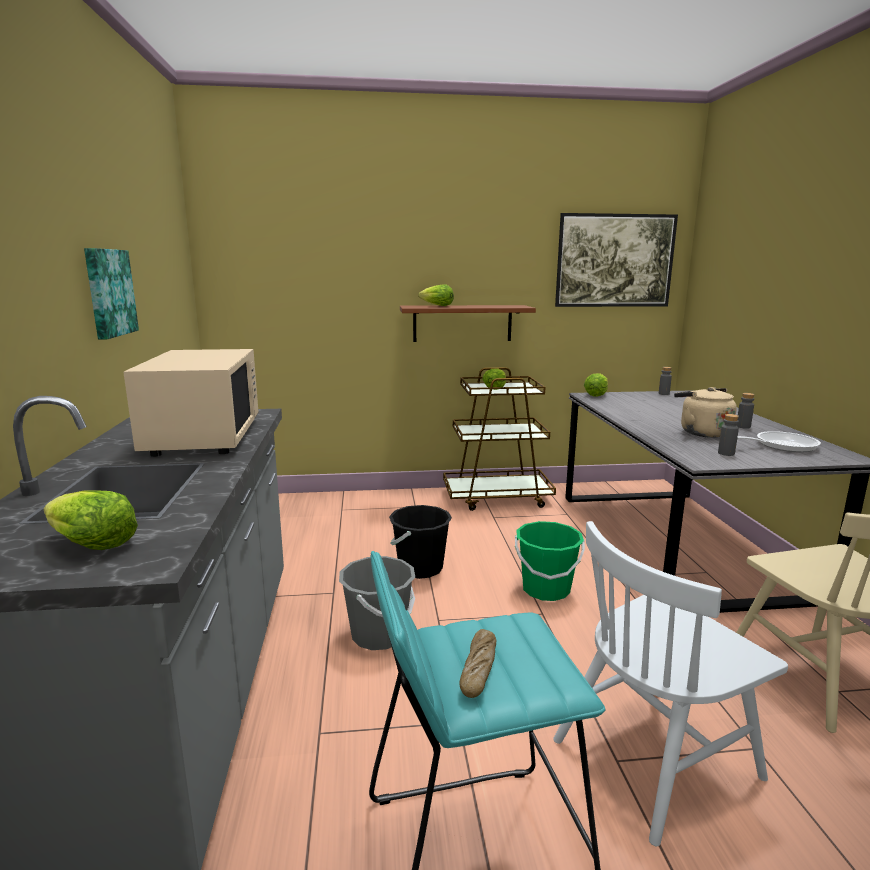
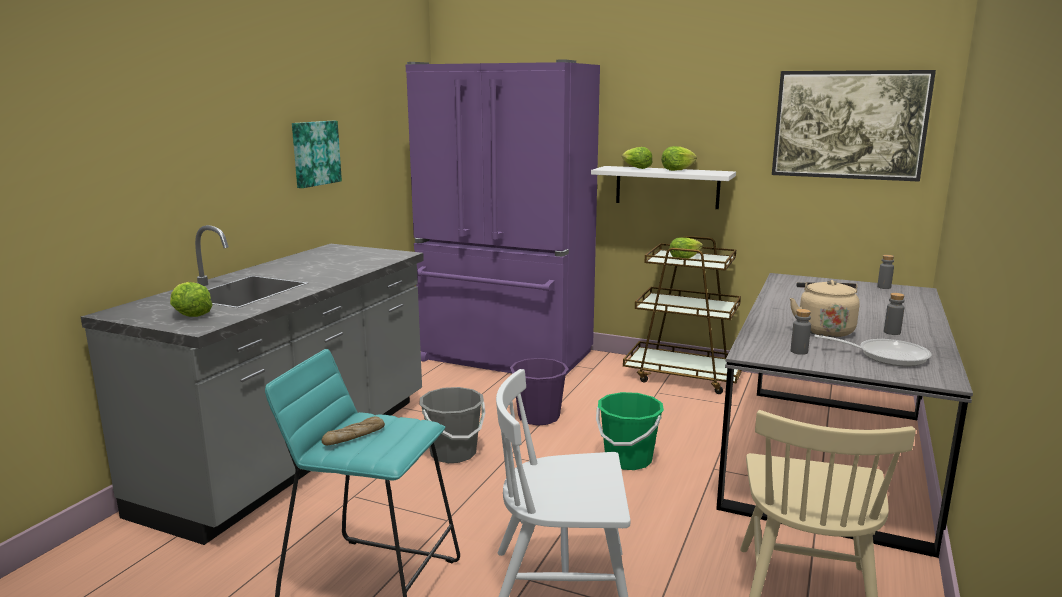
camera: 30 degrees right, 0 degrees up
beige microwave [123,349,259,457] -> none
black bucket [389,505,452,579] -> purple bucket [510,358,568,426]
brown shelf [400,305,536,342] -> white shelf [591,166,736,209]
lettuce [584,373,608,397] -> lettuce moved to [661,146,697,171]
none -> purple fridge [405,60,600,376]

